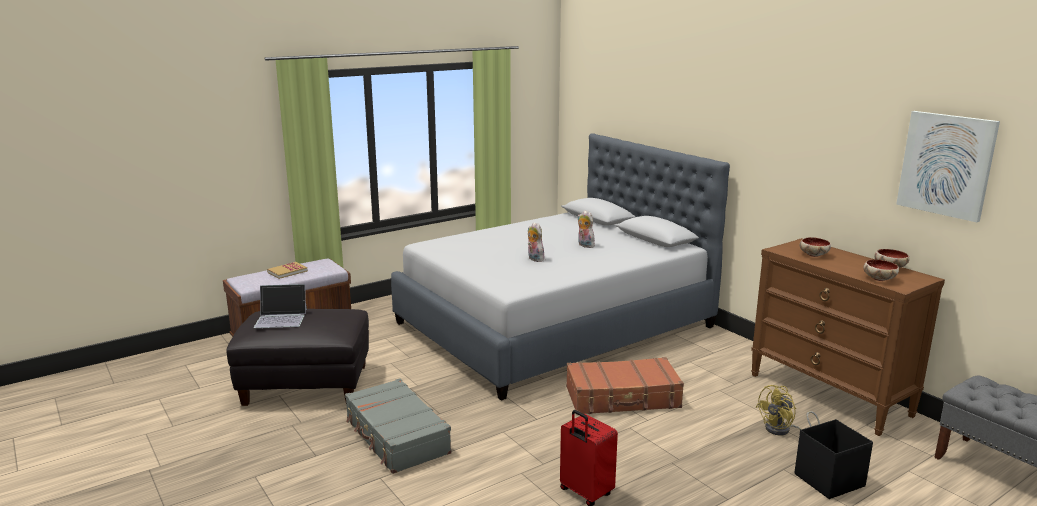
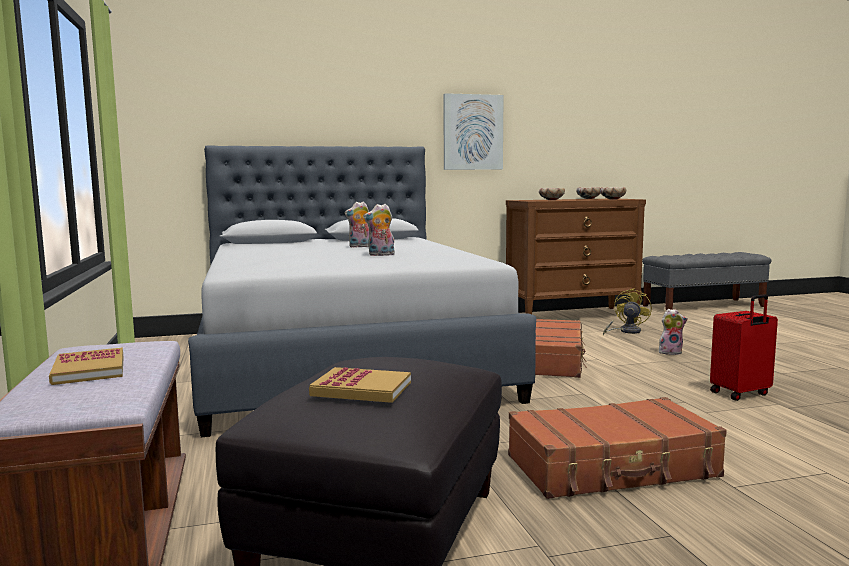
camera: 70 degrees left, 10 degrees down
laptop [254,284,307,328] -> book [309,367,411,403]
grey suitcase [345,378,452,474] -> brown suitcase [508,397,727,499]
yellow fan [755,385,820,436] -> yellow fan turned 135 degrees counterclockwise [603,288,652,336]
black storage box [794,419,873,499] -> none
picture [896,111,1000,222] -> picture moved to [443,93,504,170]
none -> plush toy [659,309,688,355]

